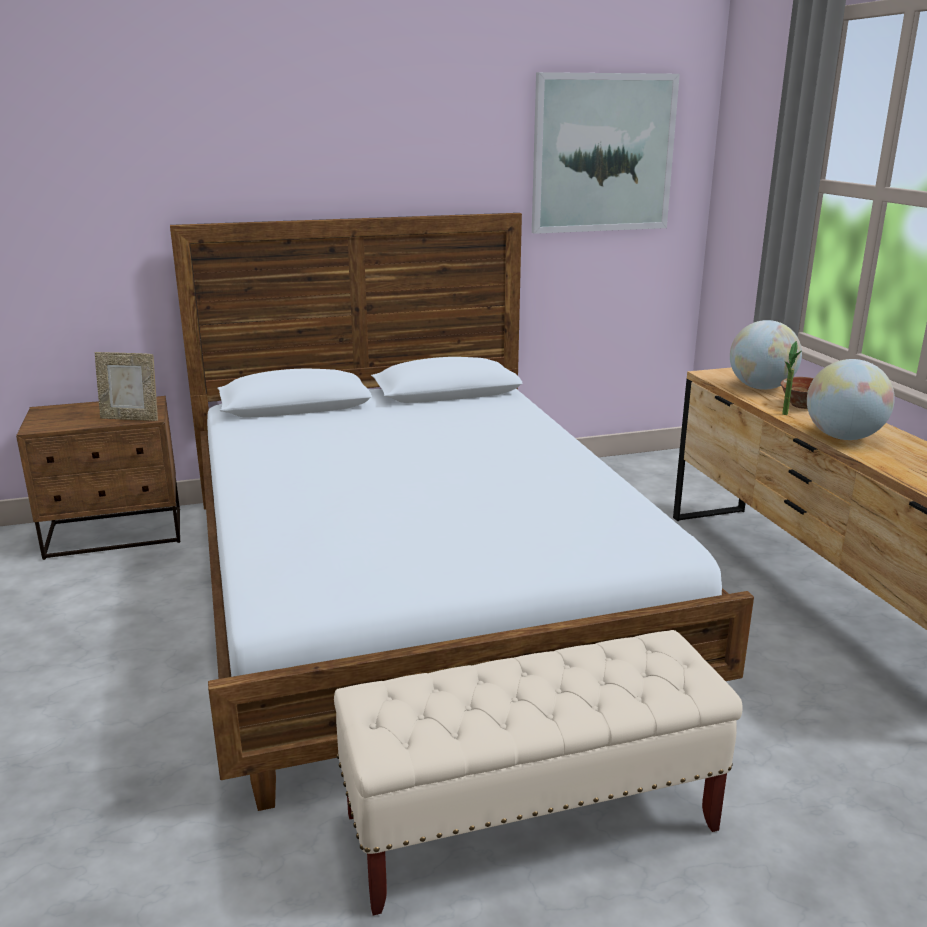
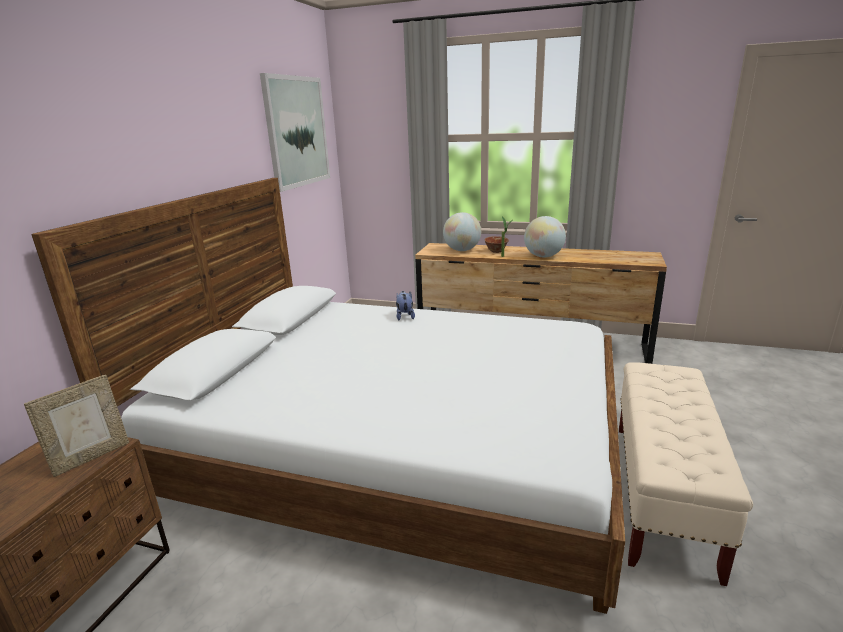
camera: 55 degrees left, 0 degrees up
none -> plush toy [396,291,415,320]

